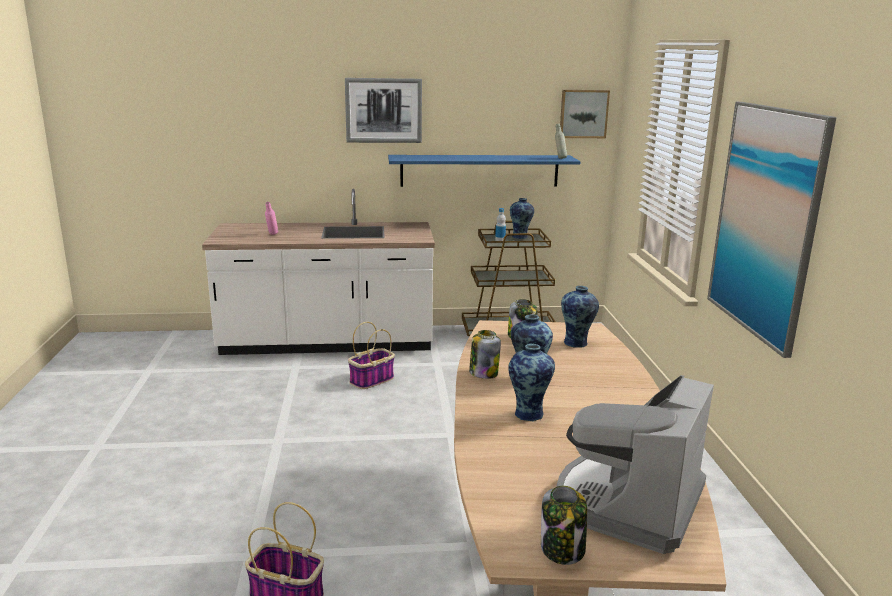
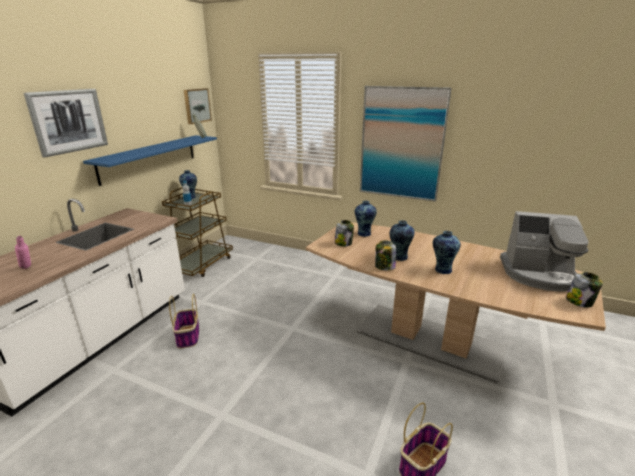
camera: 60 degrees left, 5 degrees up
coffee machine [556,375,714,554] -> coffee machine turned 45 degrees counterclockwise [500,211,588,291]

